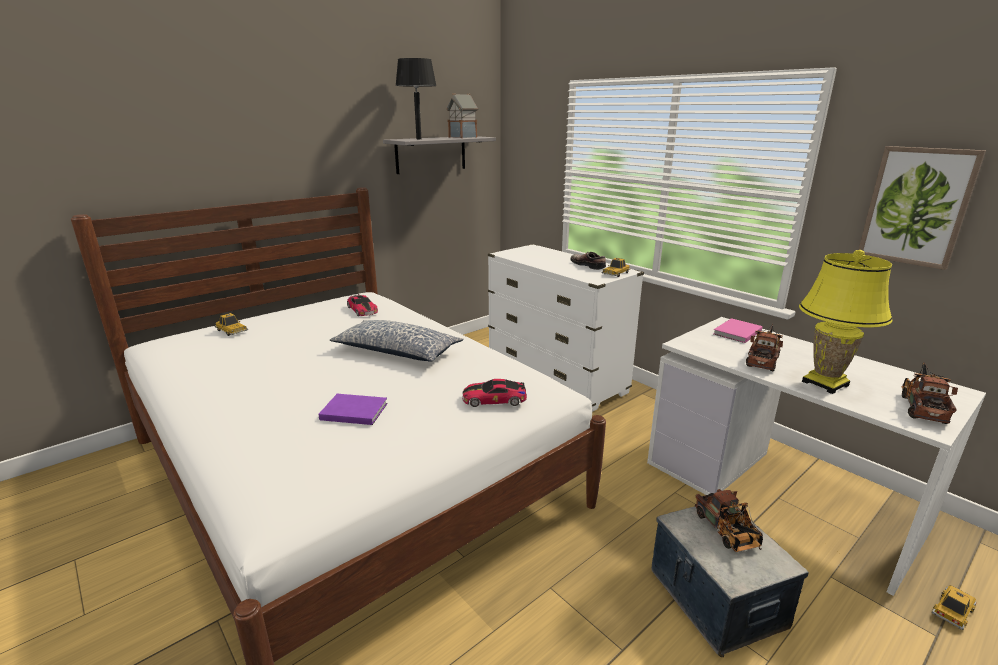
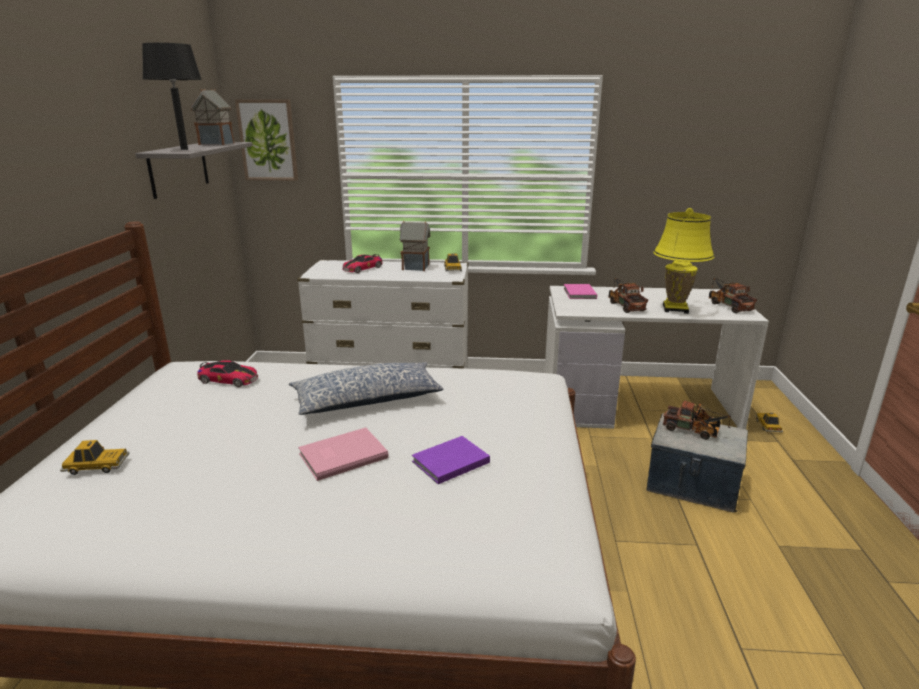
camera: 45 degrees left, 0 degrees up
toy car [462,379,527,407] -> toy car moved to [342,254,383,273]
shoe [571,252,606,270] -> toy house [400,221,431,271]
picture [858,146,986,270] -> picture moved to [235,99,298,181]
none -> pink book [298,428,389,481]

